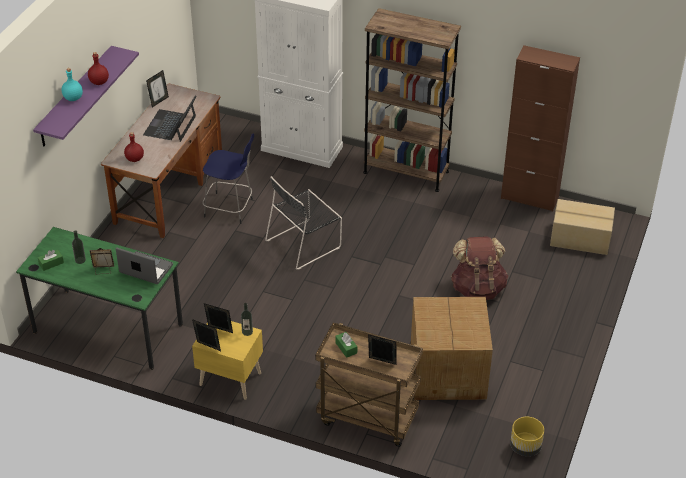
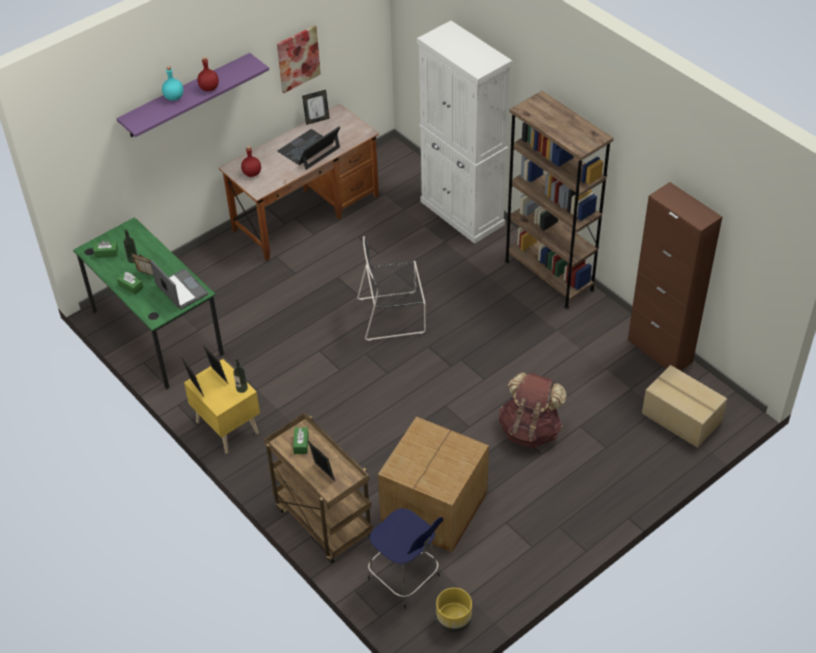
camera: 30 degrees right, 5 degrees up
blue stool [202,134,254,224] -> blue stool moved to [368,508,443,609]
none -> green tissue box [117,272,143,295]
none -> picture [277,25,321,93]

